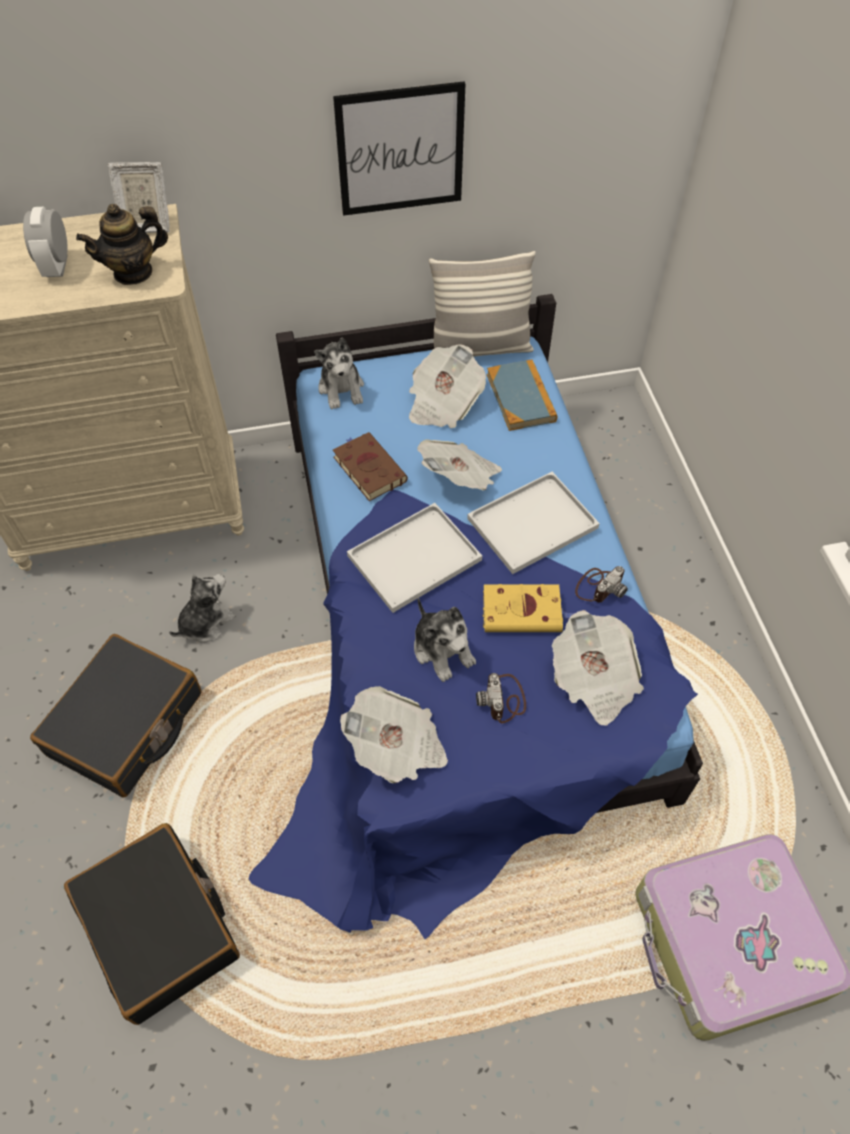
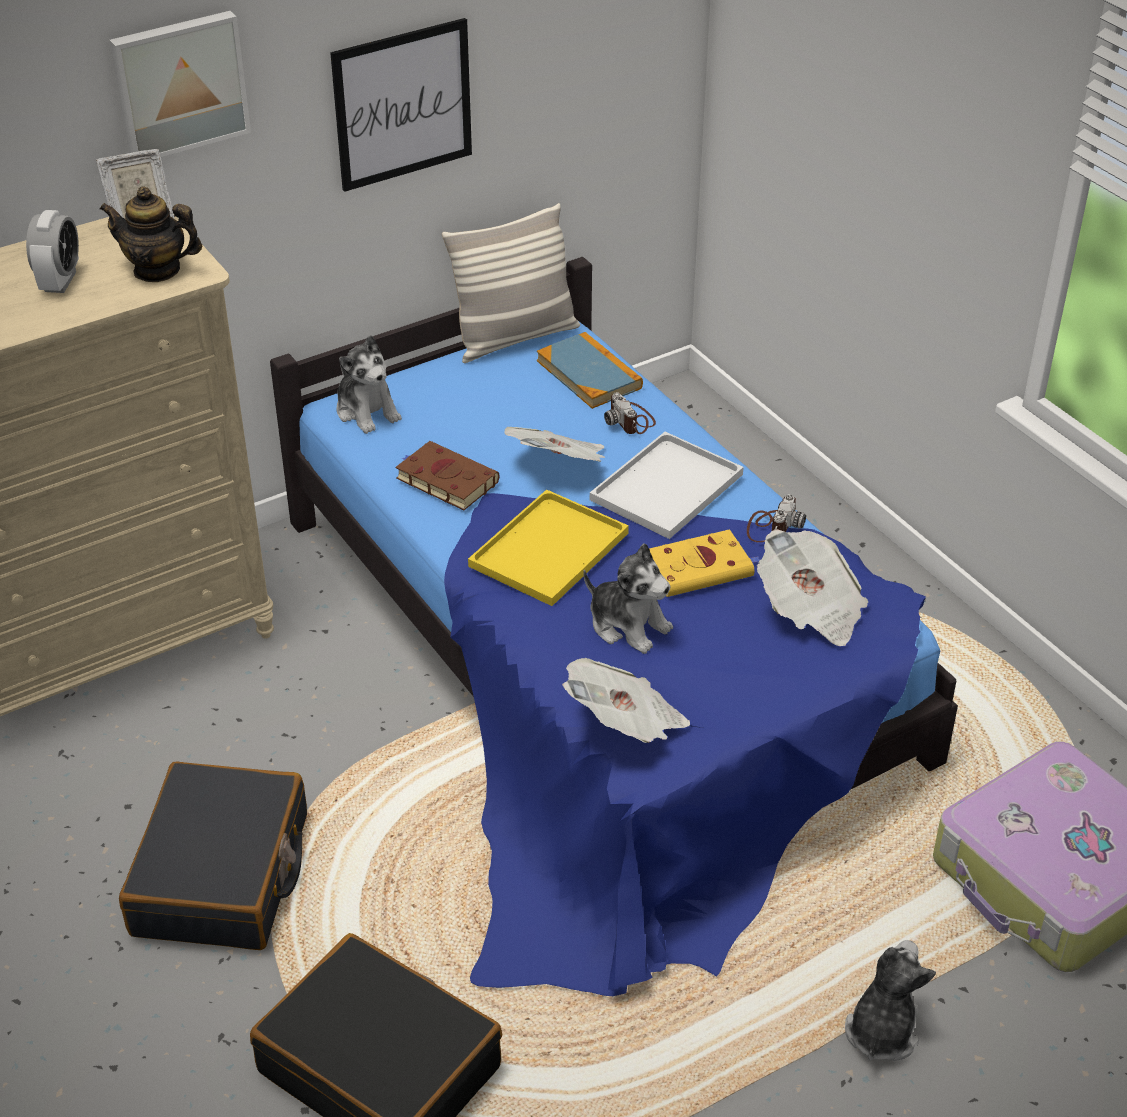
camera: 20 degrees left, 15 degrees down
alarm clock [23,207,68,277] -> alarm clock turned 150 degrees counterclockwise [26,210,79,293]
teapot [76,204,168,285] -> teapot turned 60 degrees clockwise [100,187,203,282]
plush toy [169,574,236,643] -> plush toy moved to [845,940,936,1061]
white tray [347,503,482,613] -> yellow tray [468,489,629,606]
newspaper [409,344,486,428] -> none
camera [476,673,526,723] -> camera moved to [604,392,656,434]
none -> picture [109,11,251,157]

